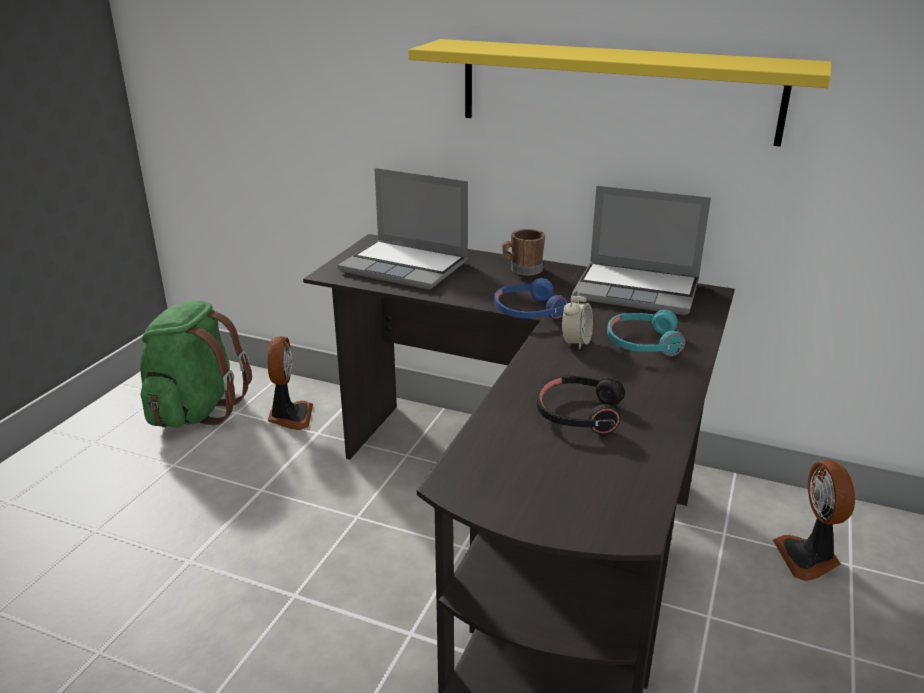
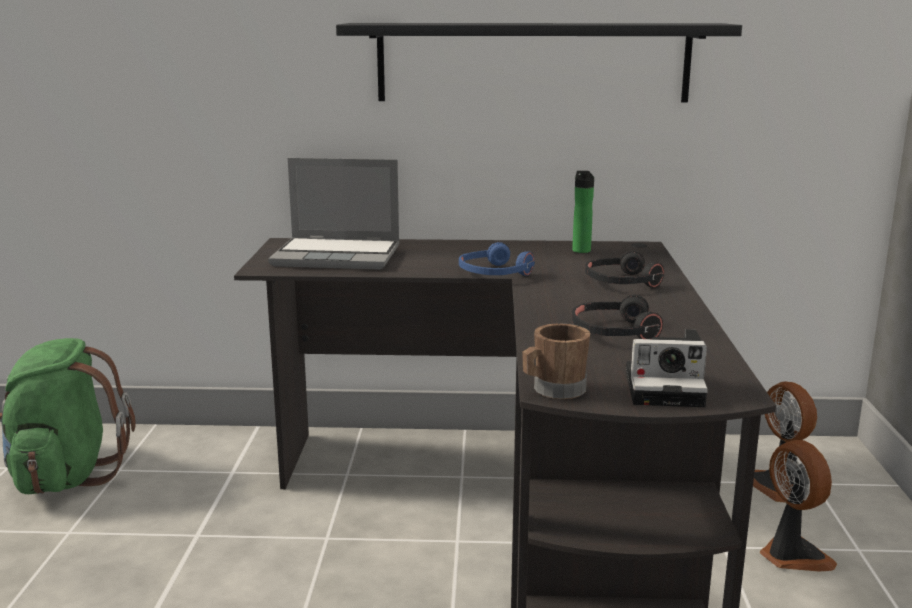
camera: 20 degrees left, 10 degrees down
fan [268,336,313,430] -> fan moved to [760,440,837,572]
yellow shelf [408,39,832,147] -> black shelf [336,23,742,102]
brown mug [502,229,546,276] -> brown mug moved to [522,323,590,399]
alarm clock [561,290,593,350] -> none
laptop [572,186,711,315] -> bottle [572,171,594,253]
turquoise headphones [607,310,686,357] -> black headphones [585,250,664,288]
none -> camera [626,329,708,407]

